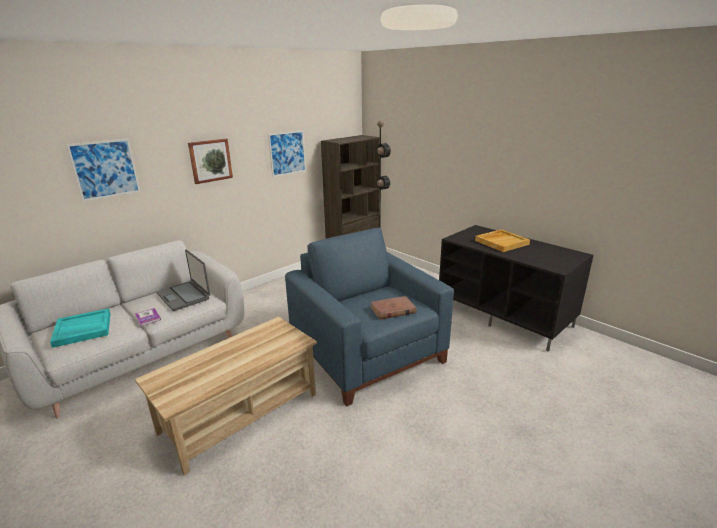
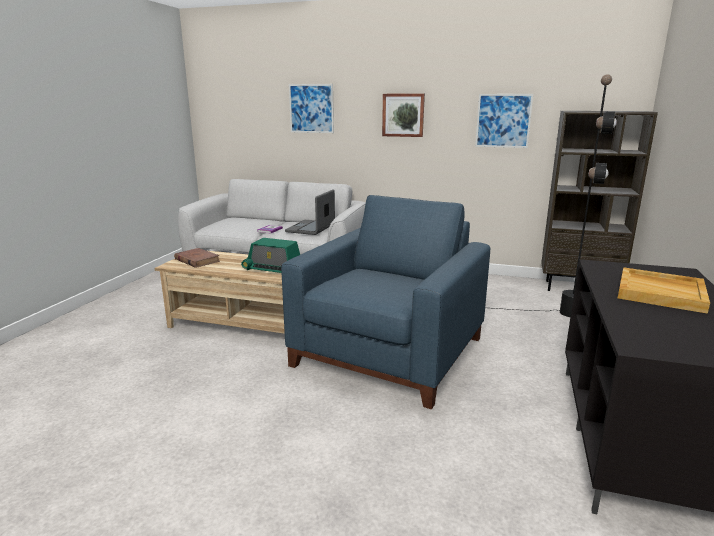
camera: 60 degrees right, 5 degrees down
turquoise tray [50,308,110,348] -> none
brown book [370,296,417,320] -> brown book moved to [174,248,220,268]
none -> radio [241,238,300,273]

